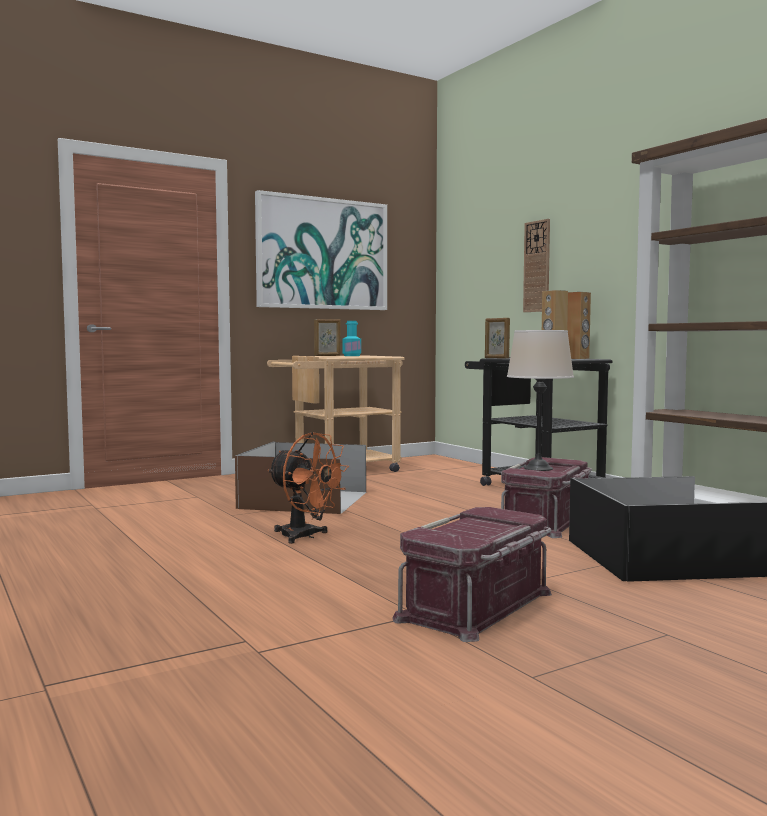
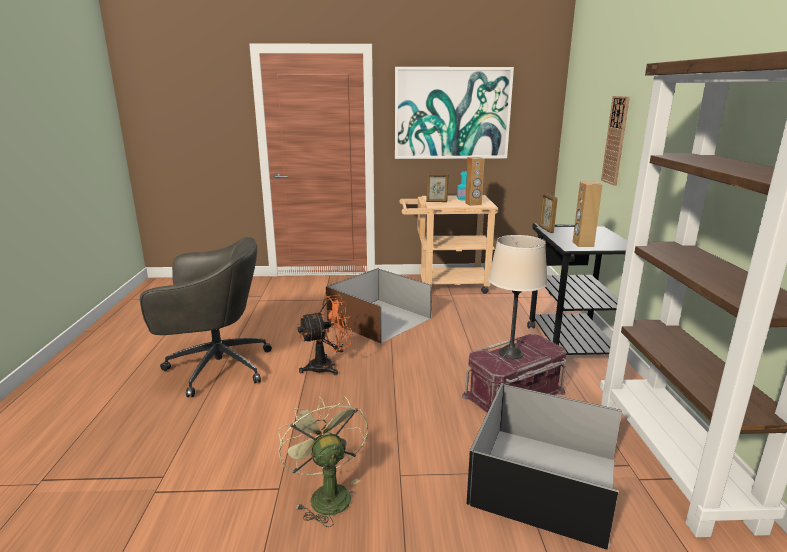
camera: 30 degrees right, 15 degrees up
orange fan [267,432,349,544] -> orange fan turned 90 degrees counterclockwise [298,295,353,375]
red storage box [392,507,552,642] -> green fan [277,396,368,527]
brown speaker [568,292,591,359] -> brown speaker moved to [465,157,485,206]
none -> grey office chair [140,237,272,397]

